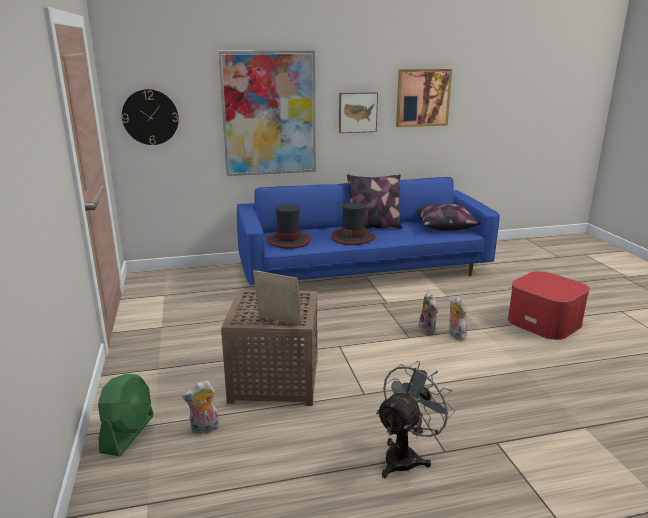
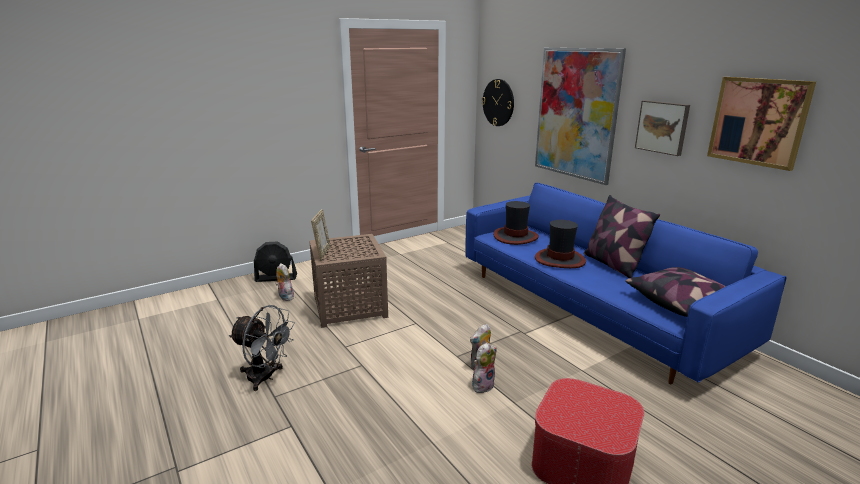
camera: 70 degrees right, 0 degrees up
green fan [98,374,154,456] -> black fan [254,242,297,282]

